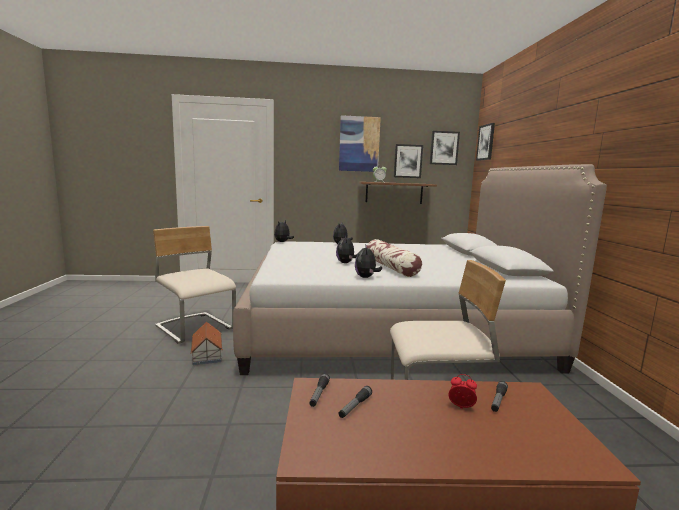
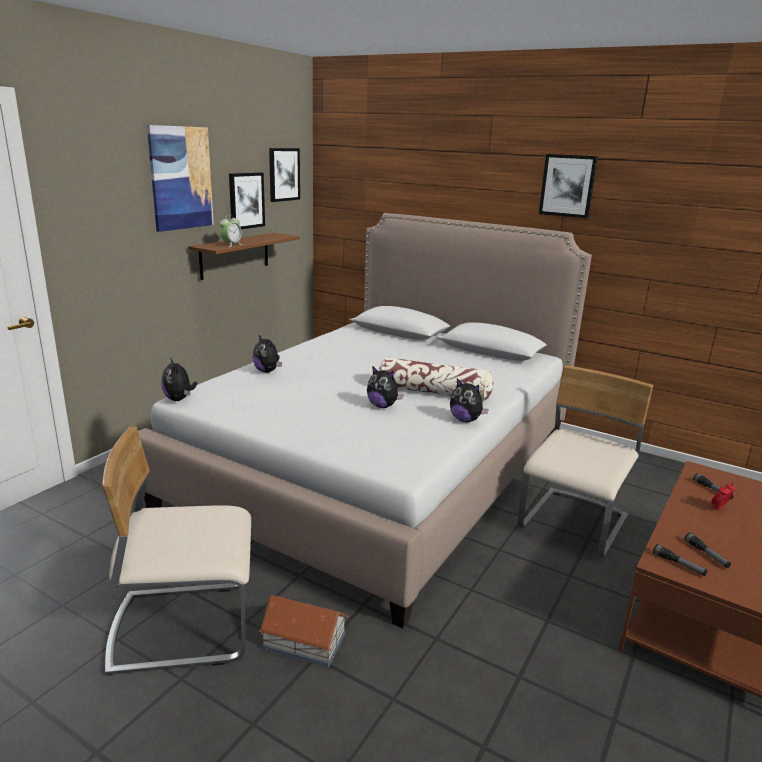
camera: 55 degrees left, 10 degrees up
picture [476,123,495,161] -> picture moved to [539,154,598,219]

